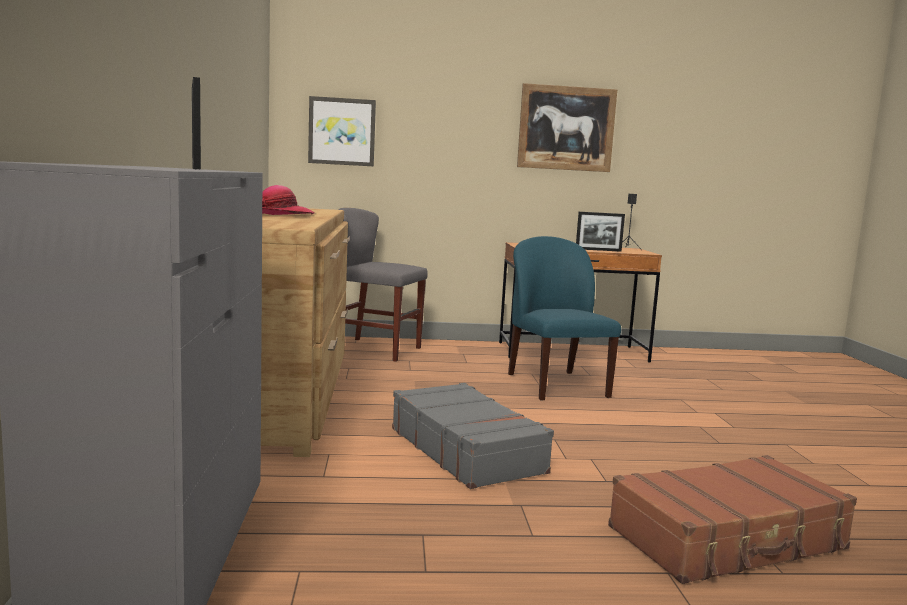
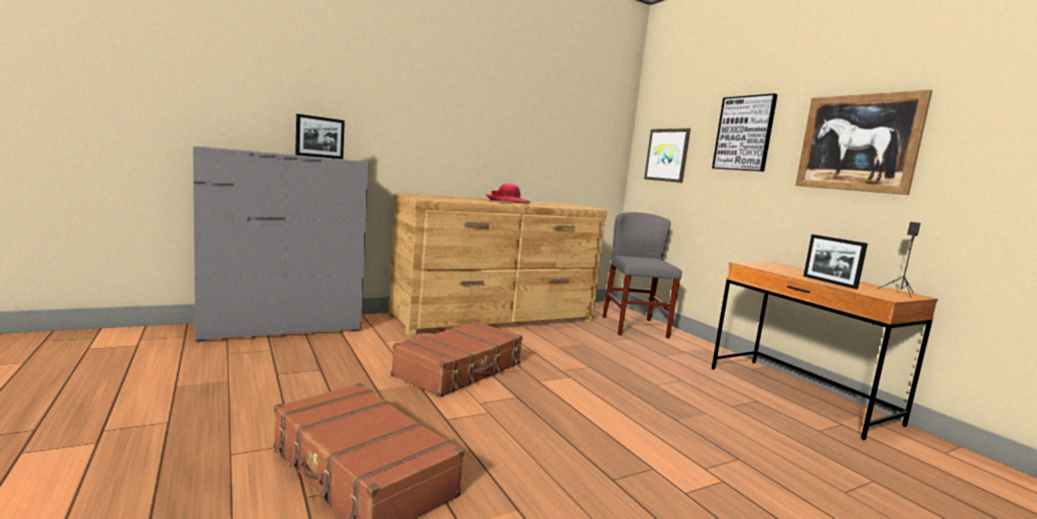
camera: 65 degrees right, 0 degrees up
grey suitcase [392,383,554,489] -> brown suitcase [391,321,523,397]
blue chair [508,236,621,401] -> none
none -> picture [712,93,778,172]

